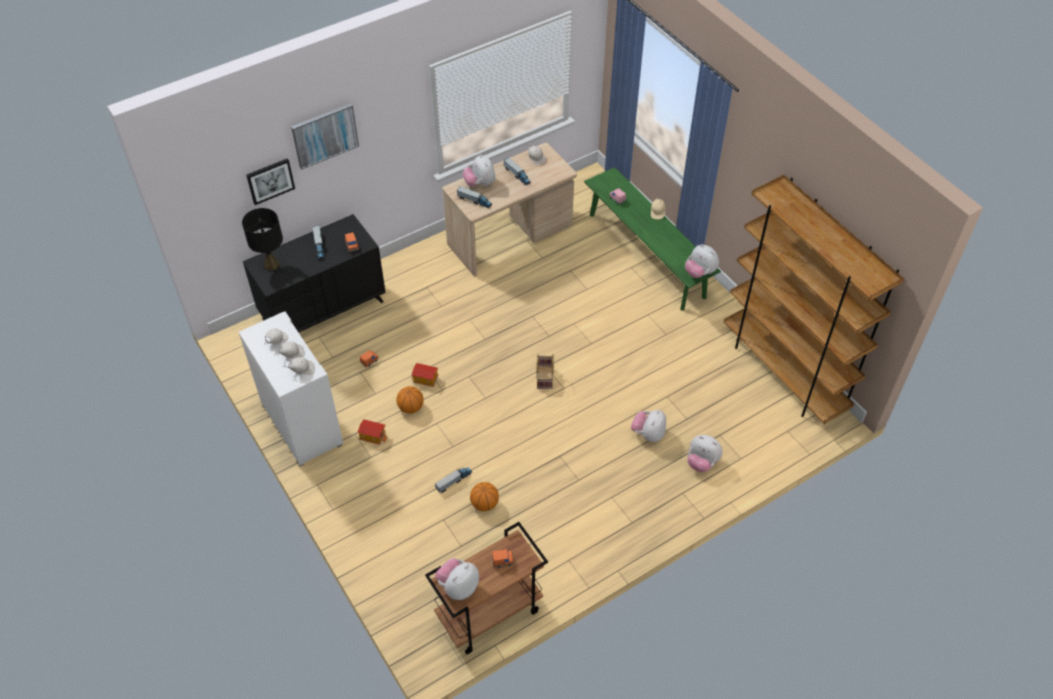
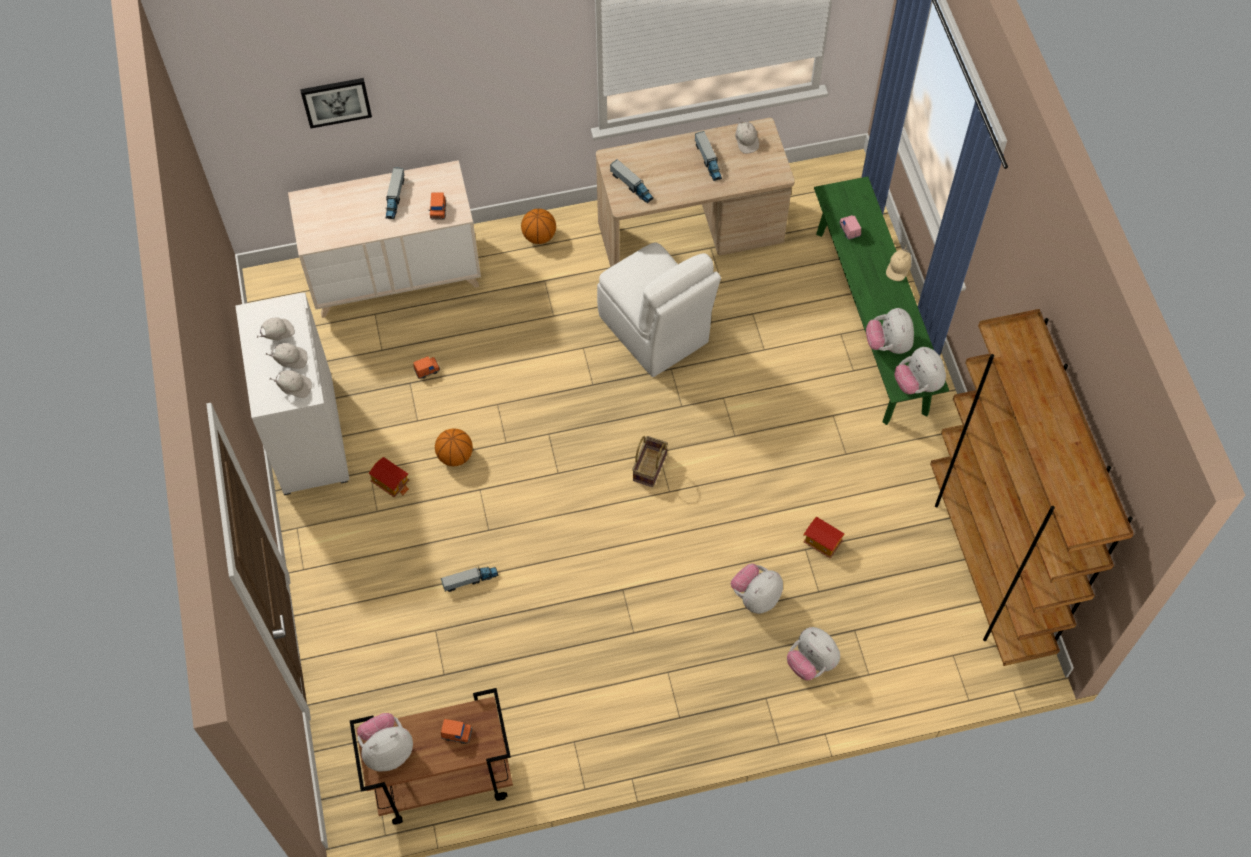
camera: 20 degrees right, 10 degrees up
black table lamp [242,208,283,270] -> none
black dresser [243,214,386,333] -> beige dresser [288,160,481,318]
picture [291,103,359,169] -> none
toy house [412,363,439,387] -> toy house moved to [803,517,845,558]
plush toy [463,154,495,186] -> plush toy moved to [866,308,914,354]
basketball [470,482,499,511] -> basketball moved to [521,209,556,244]
none -> white chair [597,242,721,377]

